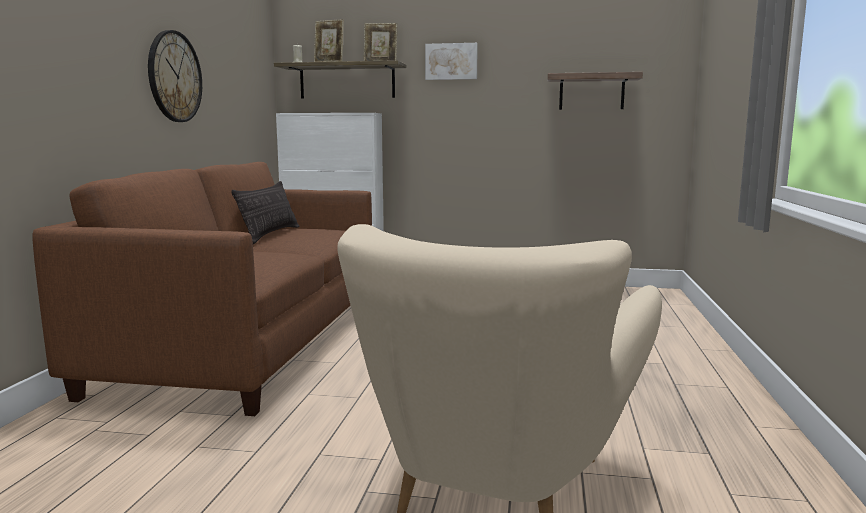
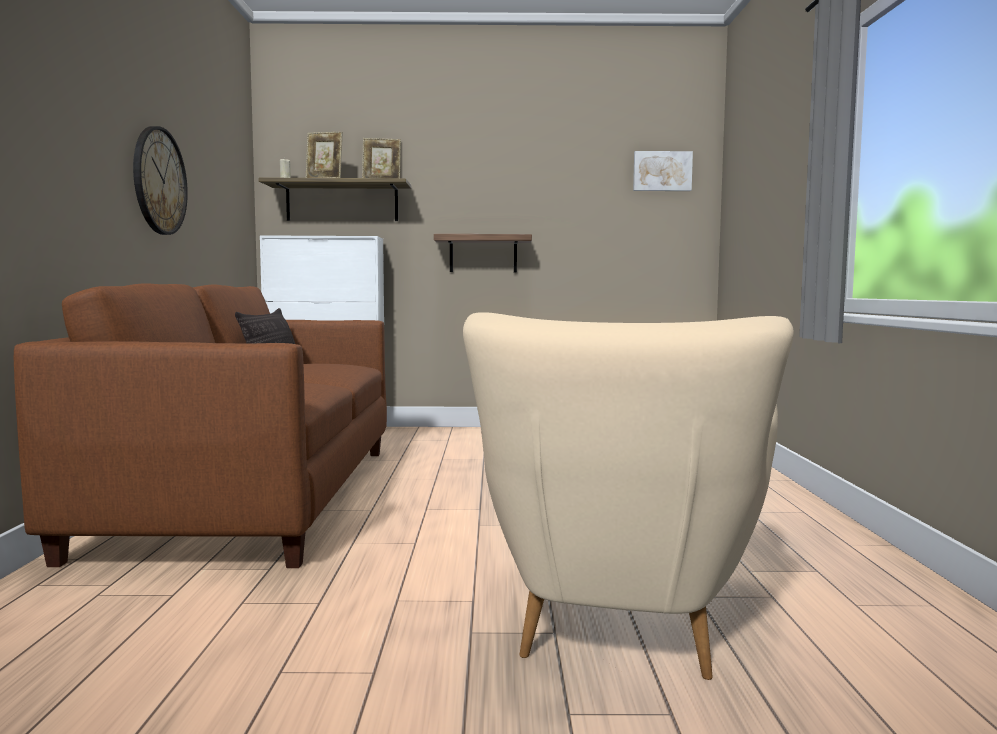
camera: 10 degrees left, 5 degrees down
picture [425,43,478,80] -> picture moved to [633,151,693,191]
shelf [548,72,643,110] -> shelf moved to [434,234,532,272]

